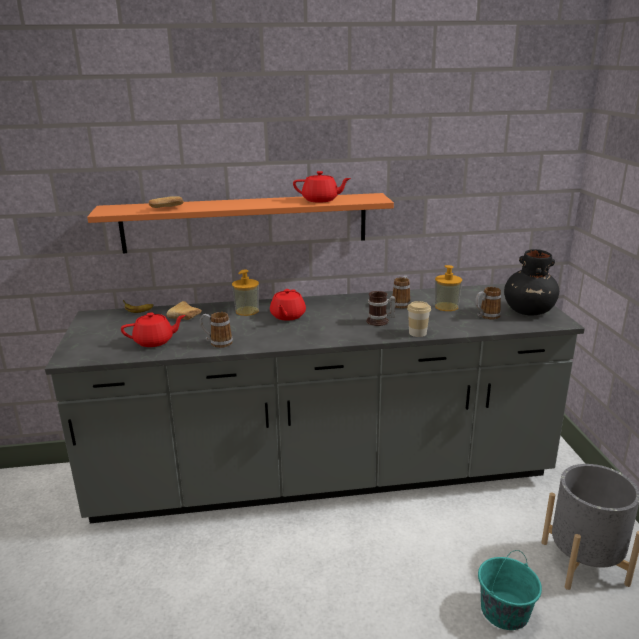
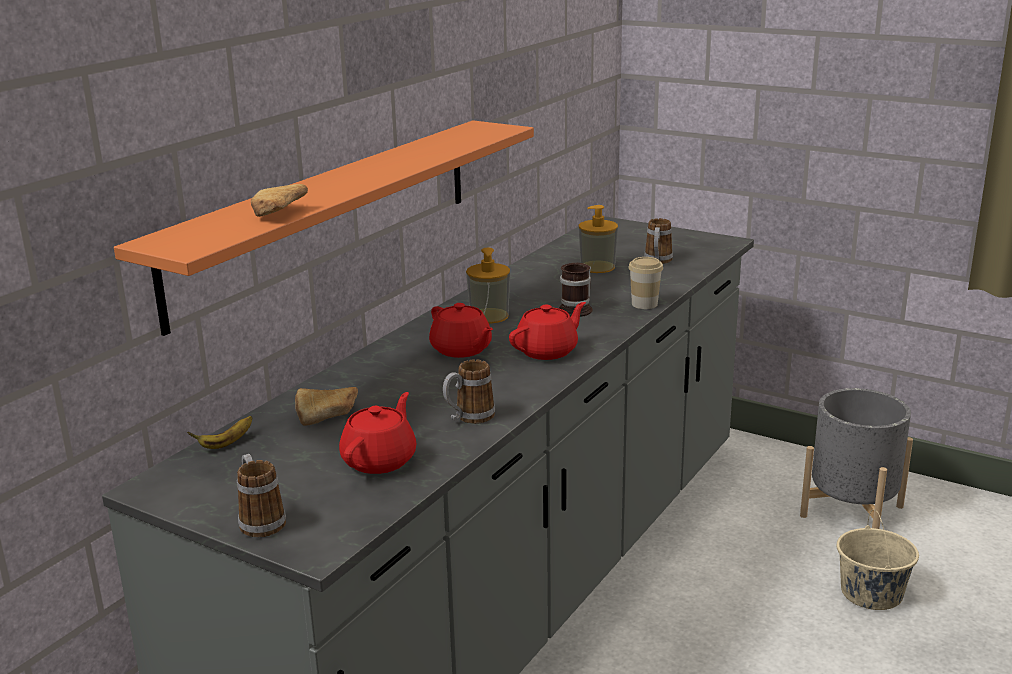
camera: 50 degrees left, 0 degrees up
soap dispenser [232,270,259,316] -> soap dispenser moved to [466,248,510,324]
red teapot [293,171,351,203] -> red teapot moved to [509,302,586,360]
mug [393,276,411,309] -> mug moved to [237,454,286,537]
turquoise bucket [478,550,542,630] -> beige bucket [837,509,919,610]
black vase [504,249,559,315] -> none

